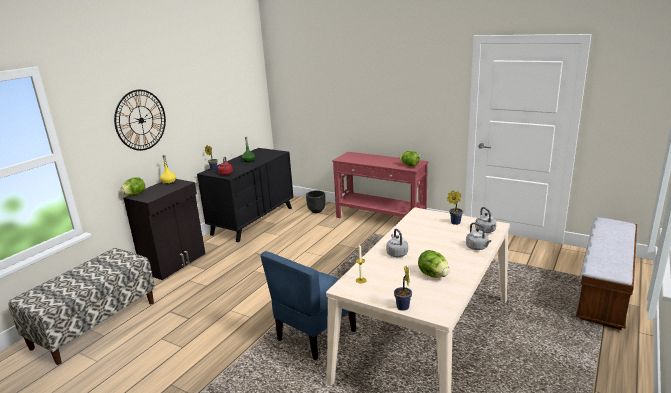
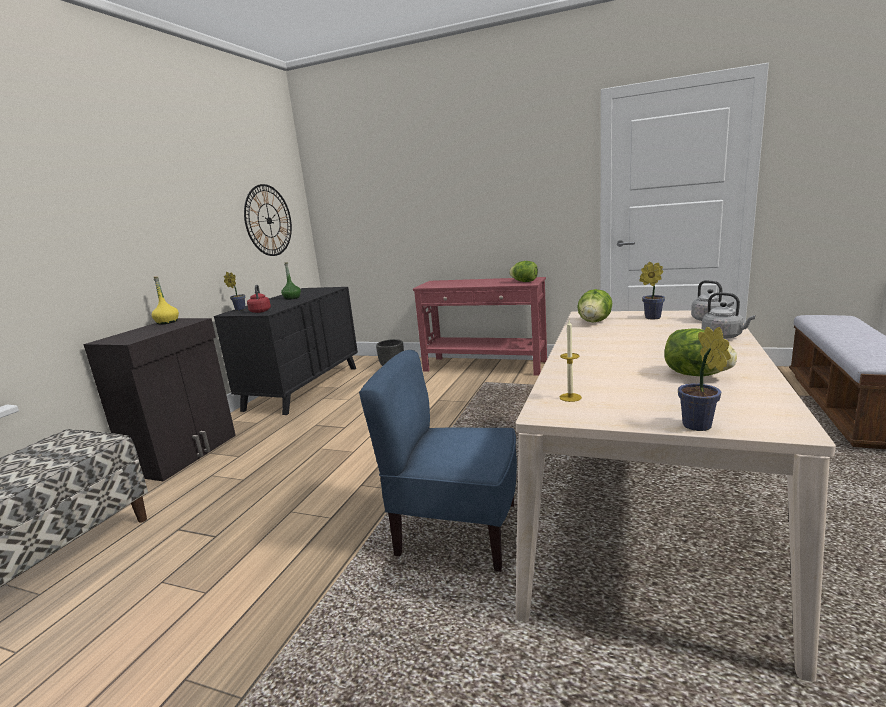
camera: 10 degrees left, 5 degrees down
wall clock [114,90,166,151] -> wall clock moved to [244,184,292,256]
lettuce [120,177,145,196] -> lettuce moved to [577,289,612,323]
blue chair [261,251,356,360] -> blue chair turned 75 degrees clockwise [359,350,517,572]
grey kettle [386,229,408,257] -> none

